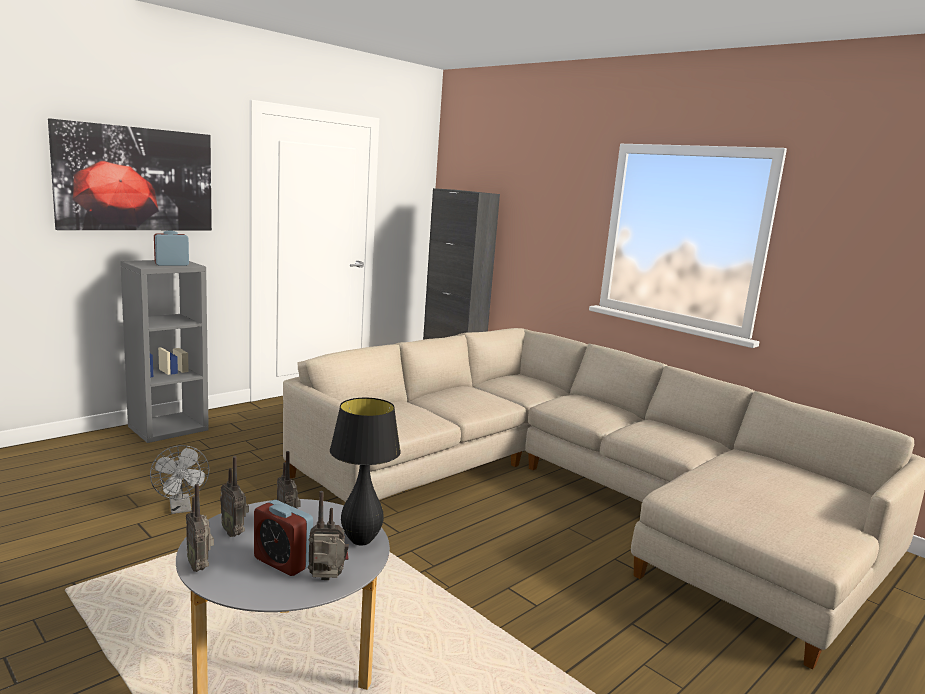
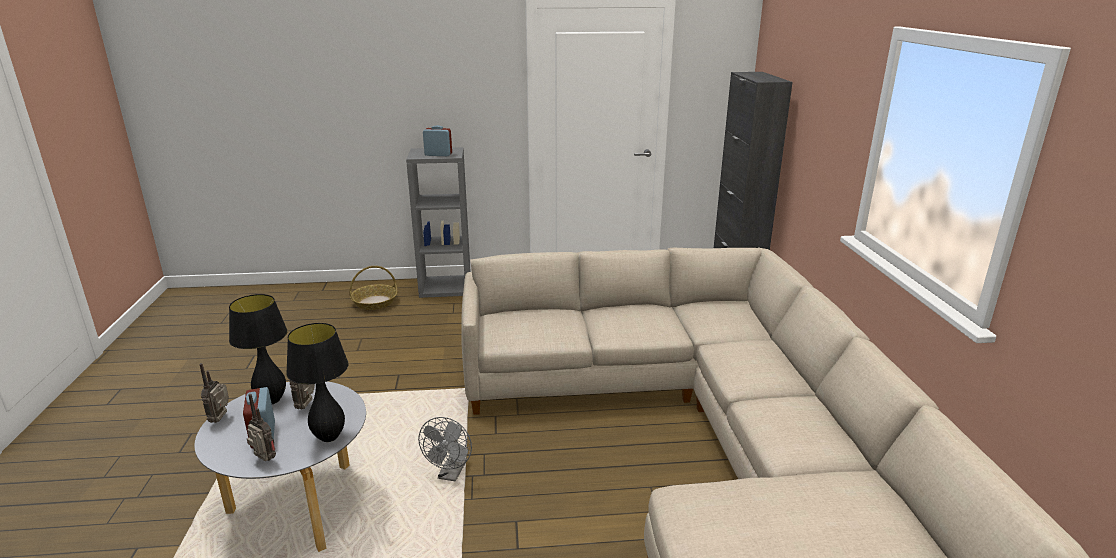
camera: 40 degrees right, 10 degrees up
picture [48,119,212,230] -> none
grey fan [150,445,209,514] -> grey fan moved to [418,417,472,482]
radio [220,456,249,537] -> black table lamp [229,294,288,404]
none -> basket [350,266,398,310]

